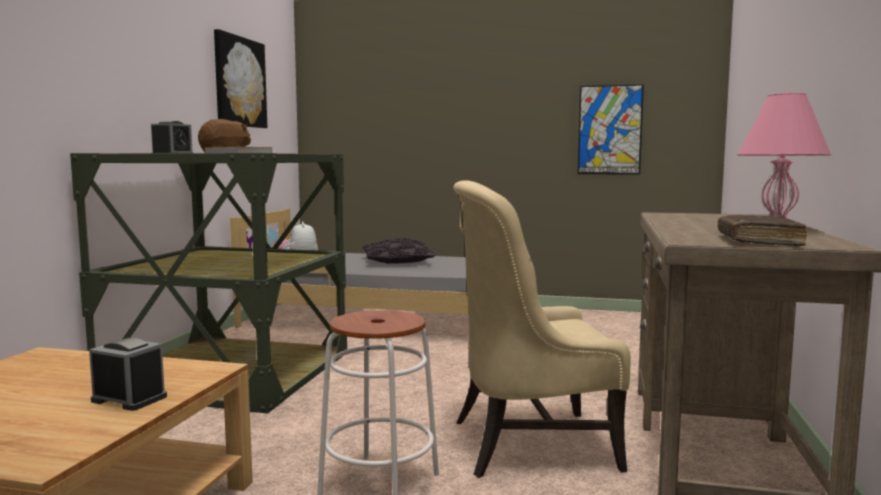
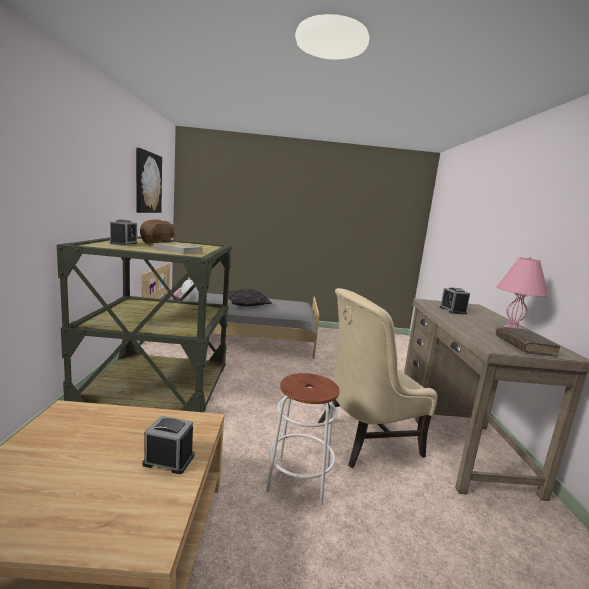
camera: 15 degrees left, 5 degrees up
picture [578,84,644,175] -> none
none -> alarm clock [440,288,470,314]

